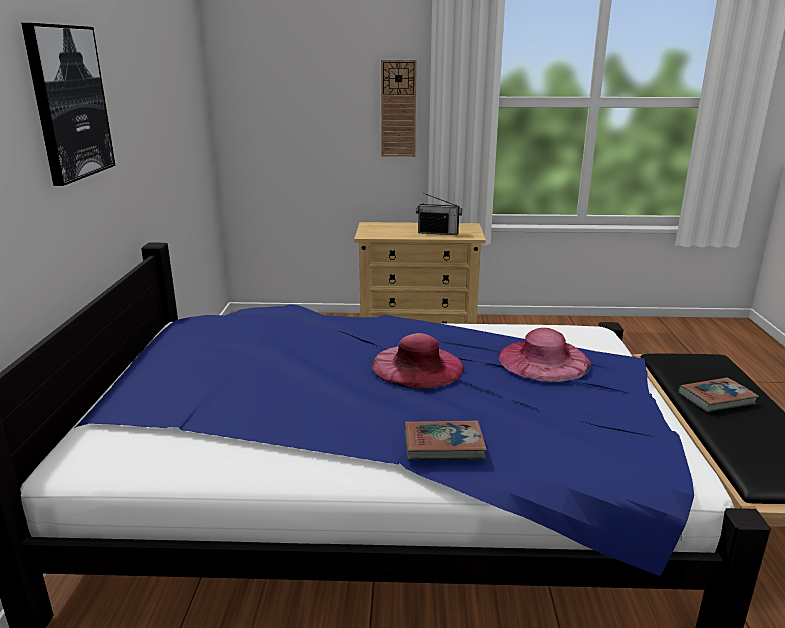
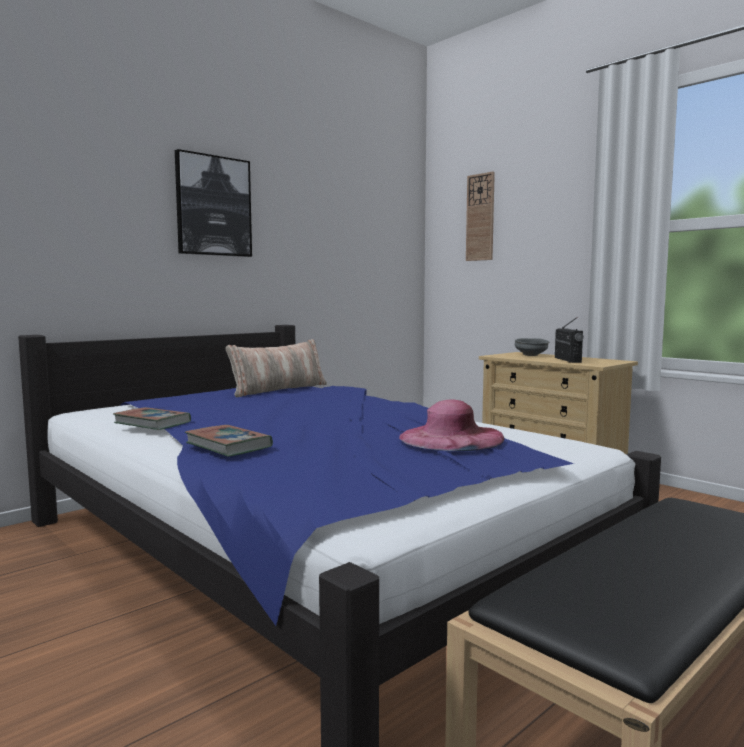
camera: 45 degrees right, 15 degrees down
pink hat [371,333,464,389] -> none
wall clock [381,60,417,157] -> wall clock moved to [466,172,495,261]
radio [416,193,462,235] -> radio turned 150 degrees counterclockwise [555,317,584,363]
book [678,378,759,412] -> book moved to [113,407,191,430]
none -> pillow [226,339,327,397]
none -> grey bowl [515,338,549,356]

